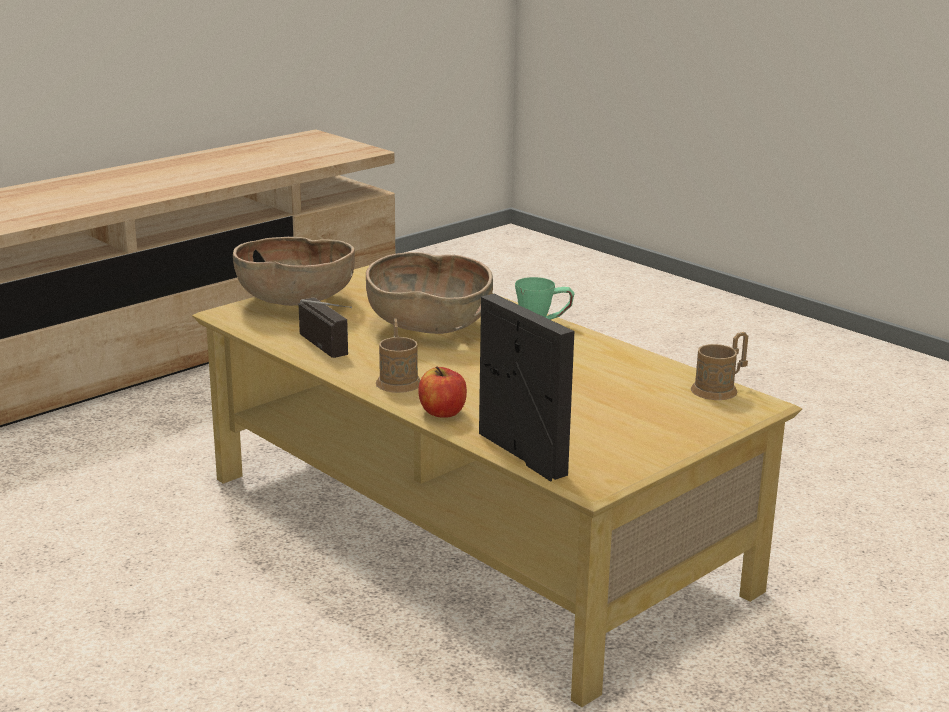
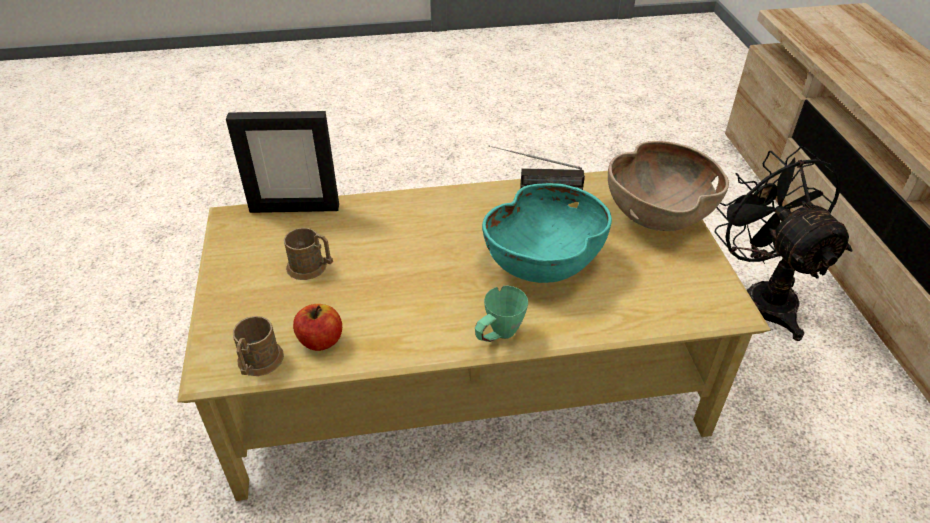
camera: 125 degrees right, 20 degrees up
brown bowl [366,252,493,334] -> turquoise bowl [482,183,612,283]
brown mug [376,319,420,393] -> brown mug moved to [284,228,333,280]
apple [418,366,467,418] -> apple moved to [293,304,342,351]
none -> black fan [715,146,853,341]

